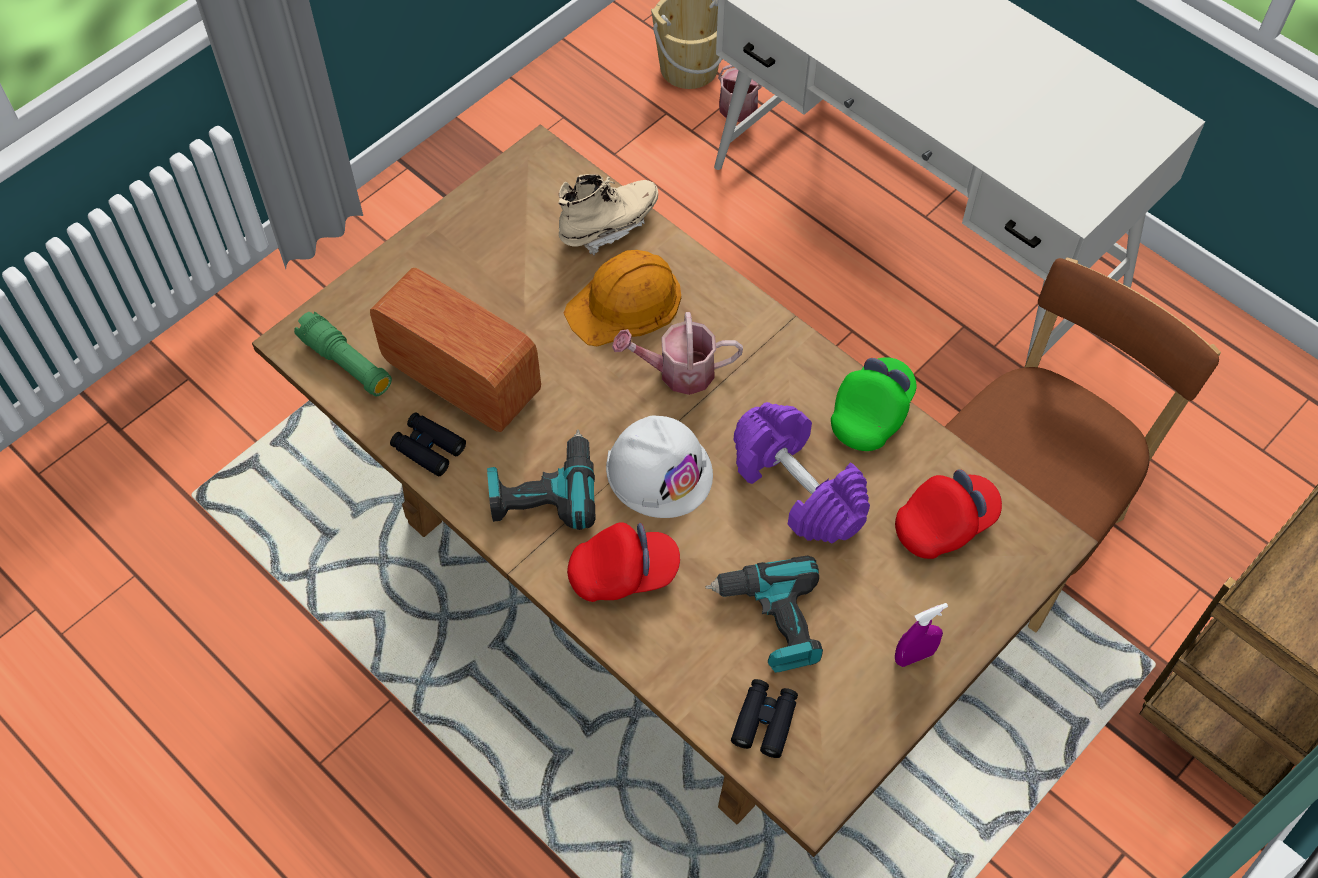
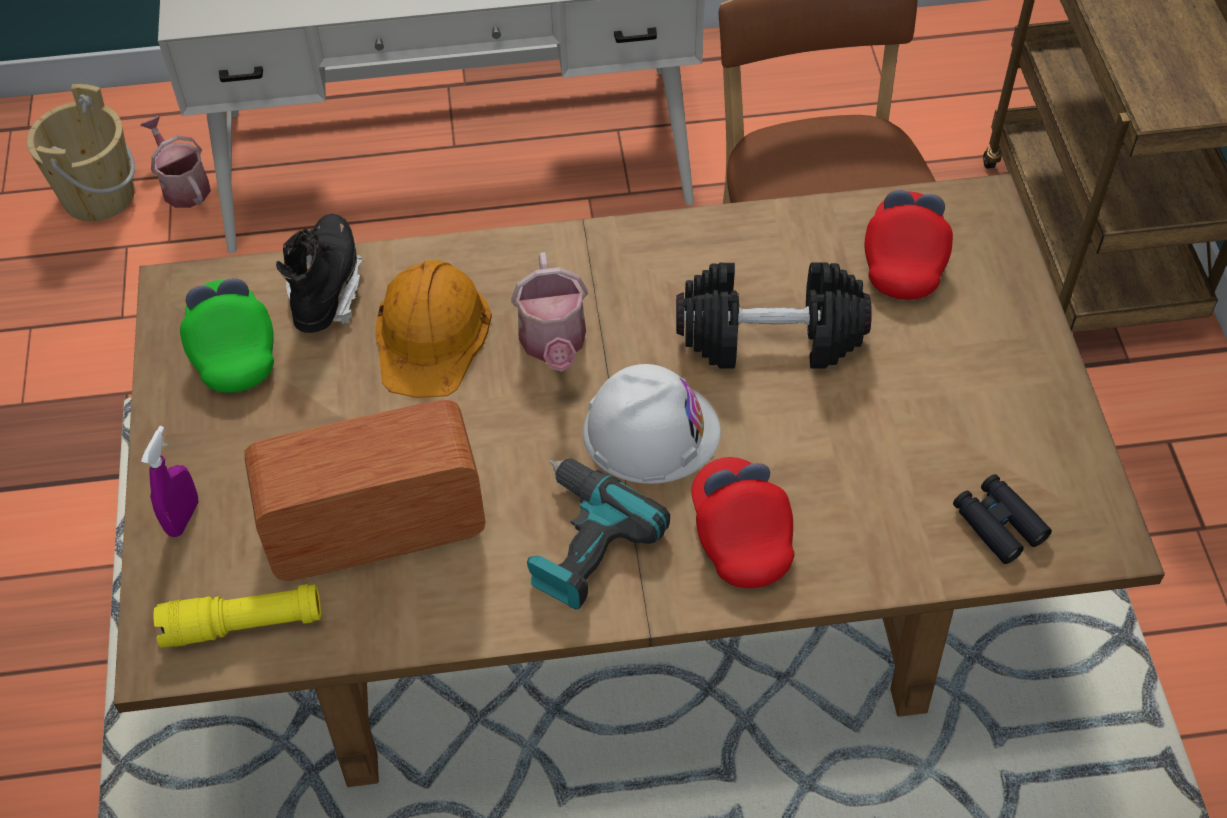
camera: 50 degrees left, 5 degrees down
green flashlight [294,312,392,396] -> yellow flashlight [153,584,321,648]
black binoculars [390,412,466,476] -> none
beige boot [558,174,658,255] -> black boot [276,214,363,333]
red cap [567,522,680,602] -> red cap turned 45 degrees counterclockwise [691,457,794,588]
watering can [612,312,743,395] -> watering can turned 45 degrees counterclockwise [511,252,588,372]
power drill [705,556,823,673] -> none
purple dumbbell [734,402,870,544] -> black dumbbell [676,262,872,369]
green cap [831,357,916,451] -> green cap moved to [180,278,274,393]
purple spray bottle [895,603,948,667] -> purple spray bottle moved to [141,426,198,537]

